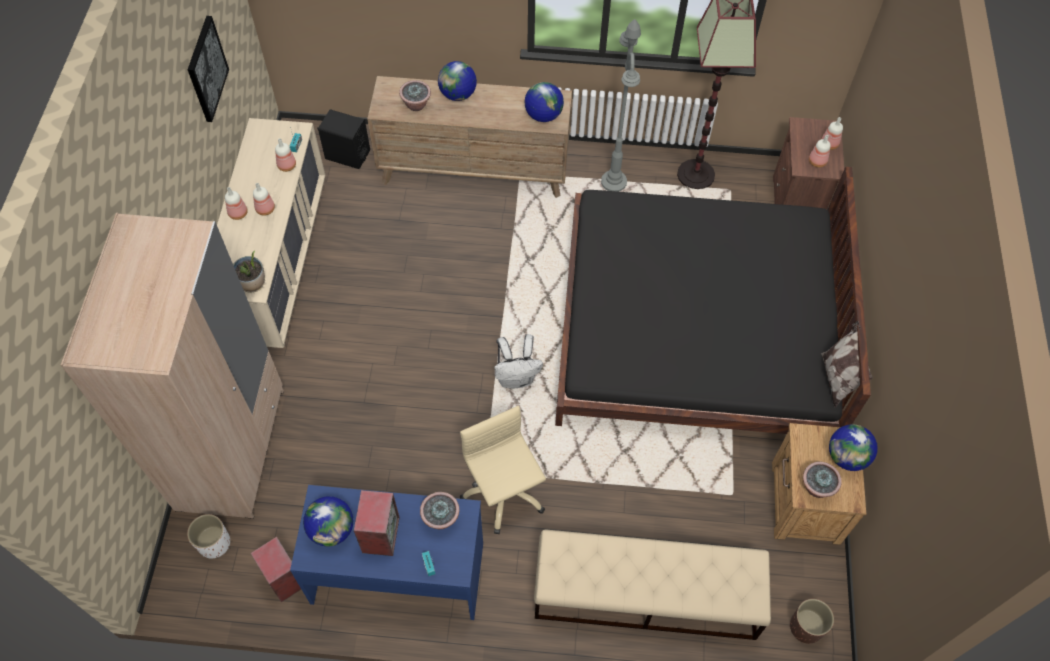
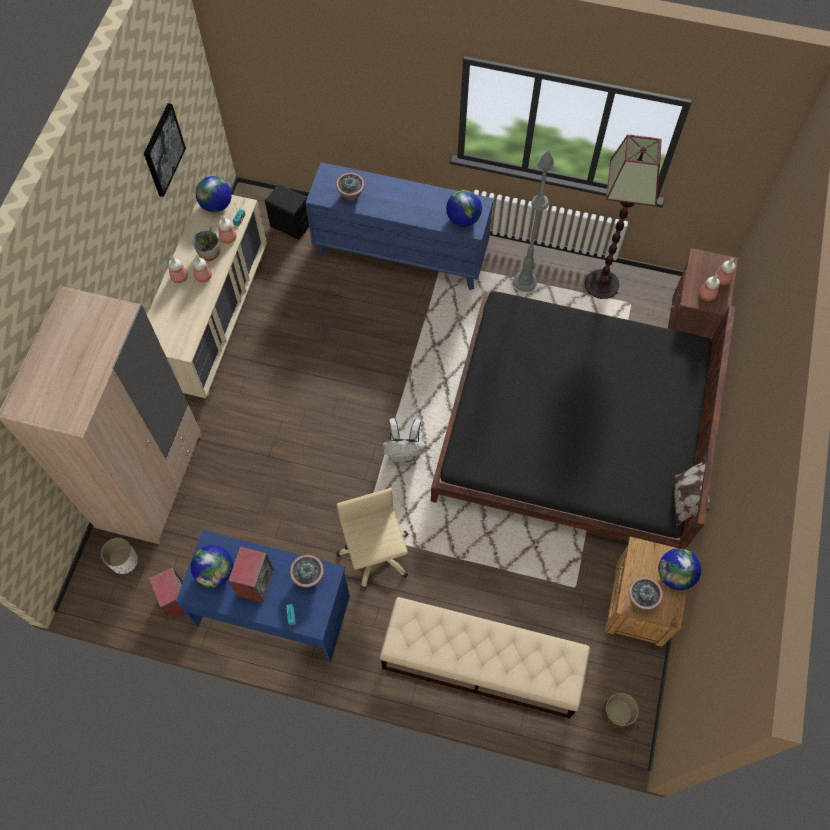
camera: 10 degrees right, 5 degrees up
potted plant [233,251,265,293] -> potted plant moved to [192,227,220,261]
brown dresser [367,76,572,198] -> blue dresser [305,162,494,290]
globe [438,61,477,101] -> globe moved to [196,176,232,212]

